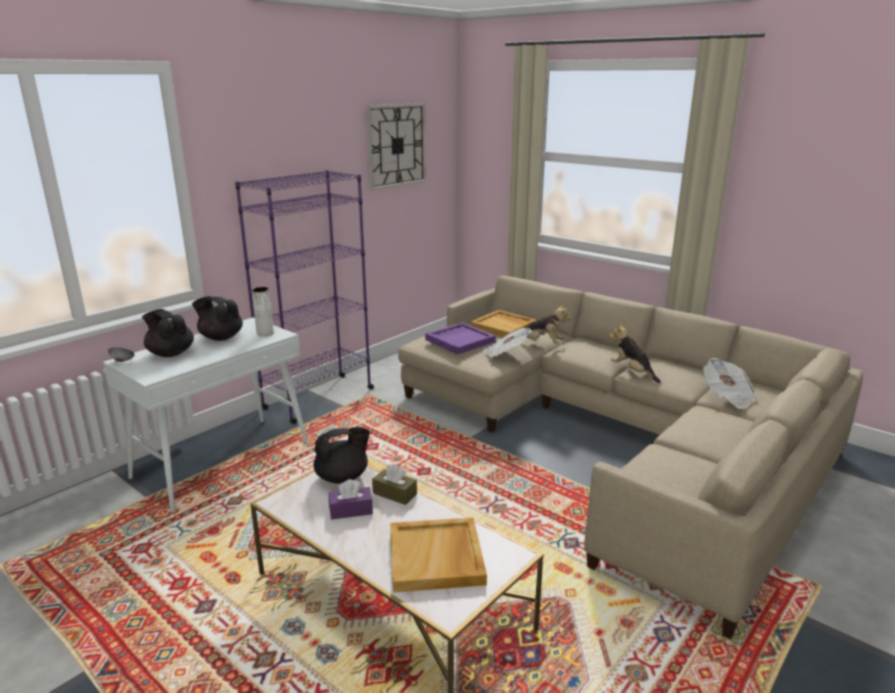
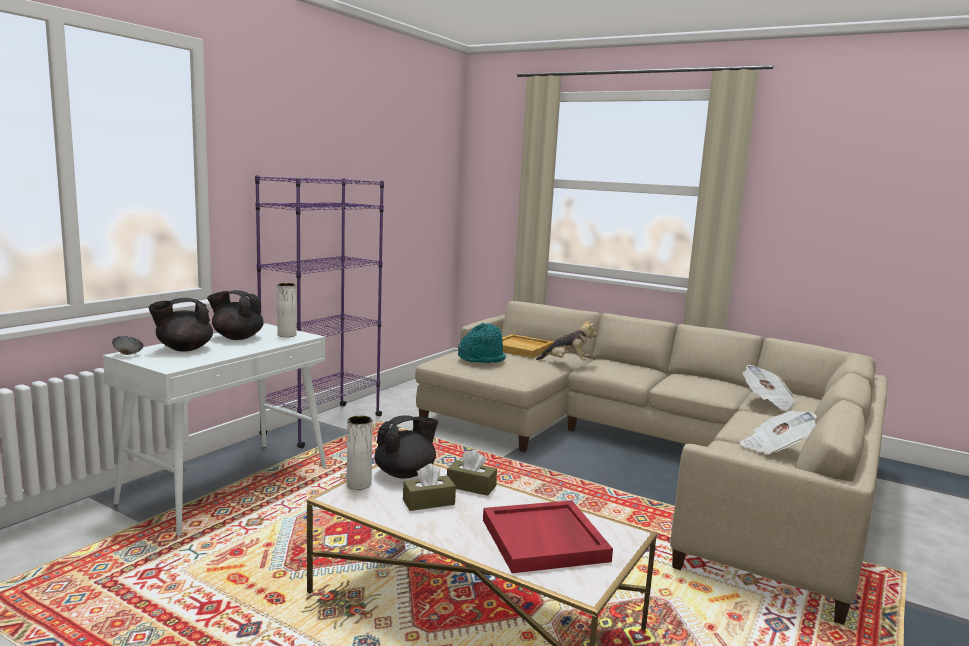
camera: 10 degrees left, 10 degrees down
black teapot [142,309,194,357] -> black teapot turned 60 degrees counterclockwise [148,298,213,352]
purple tissue box [329,479,373,520] -> brown tissue box [403,464,456,511]
wall clock [366,103,426,191] -> none
beige tray [390,517,487,593] -> red tray [483,500,613,573]
purple tray [425,322,496,354] -> turquoise hat [458,323,506,363]
newspaper [483,328,531,358] -> newspaper moved to [740,411,817,454]
plush toy [609,323,661,383] -> none
none -> white vase [347,416,373,490]

